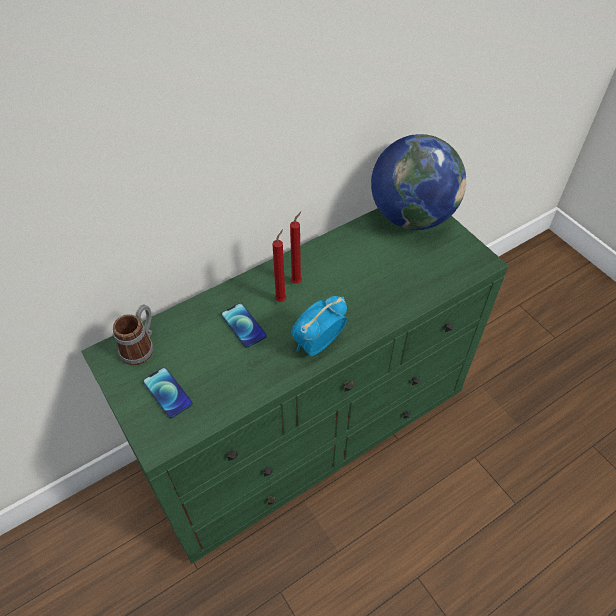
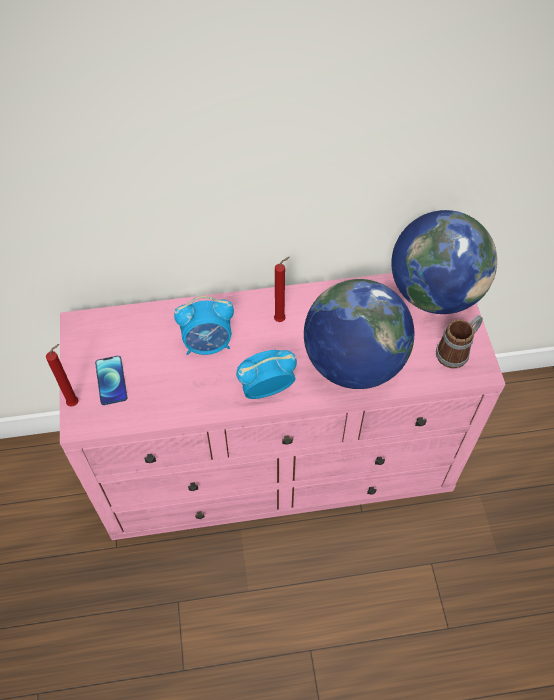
camera: 25 degrees right, 5 degrees up
green dresser [81,208,509,564] -> pink dresser [60,273,505,540]
mug [113,305,153,365] -> mug moved to [436,315,483,369]
phone [221,303,267,348] -> alarm clock [174,296,234,355]
red candle [272,229,286,302] -> red candle moved to [46,344,78,407]
none -> globe [304,279,414,389]

